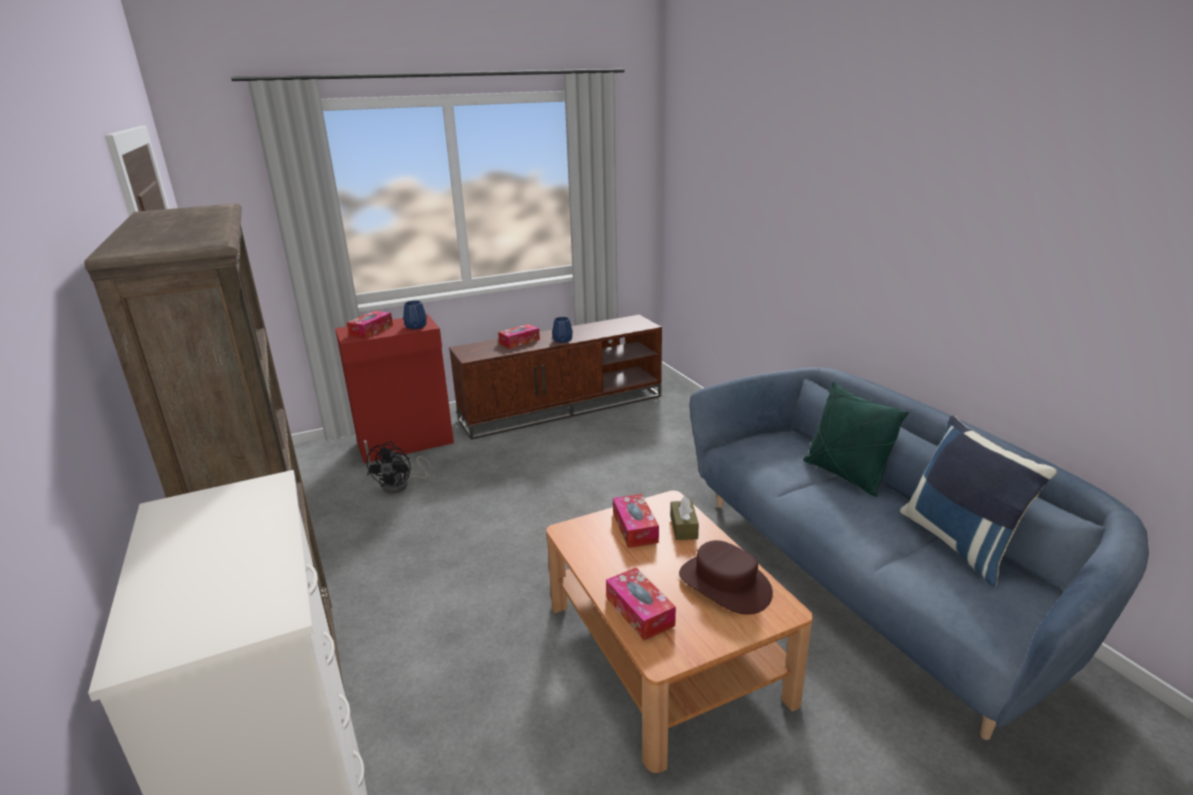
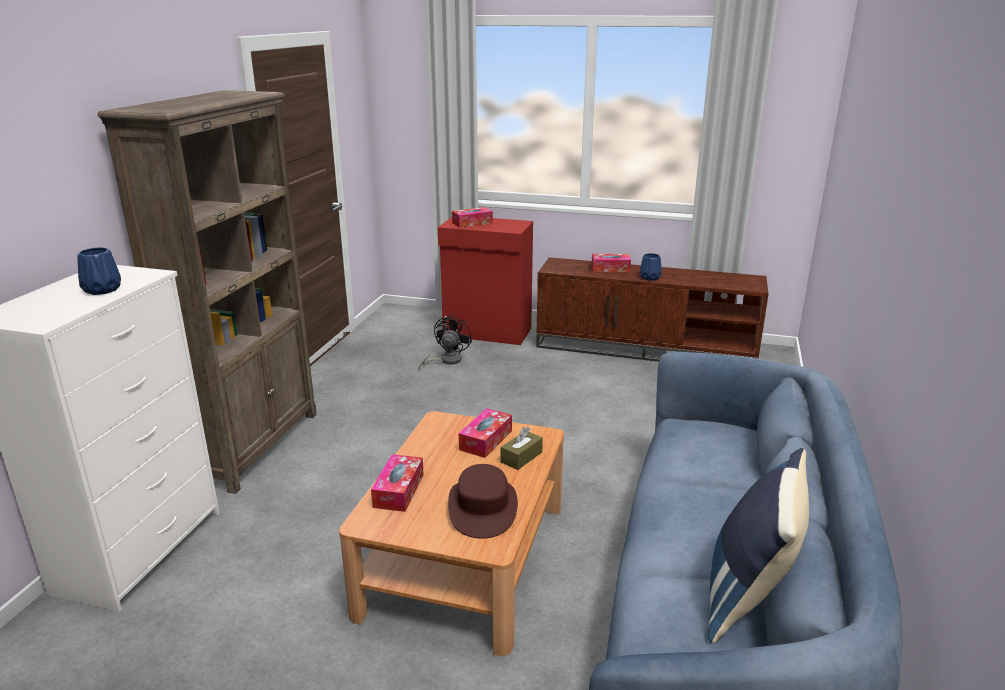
camera: 40 degrees right, 0 degrees up
black fan [367,441,431,493] -> black fan turned 150 degrees clockwise [418,314,472,371]
blue vase [403,301,427,329] -> blue vase moved to [77,247,121,295]
green pillow [803,381,909,497] -> none

